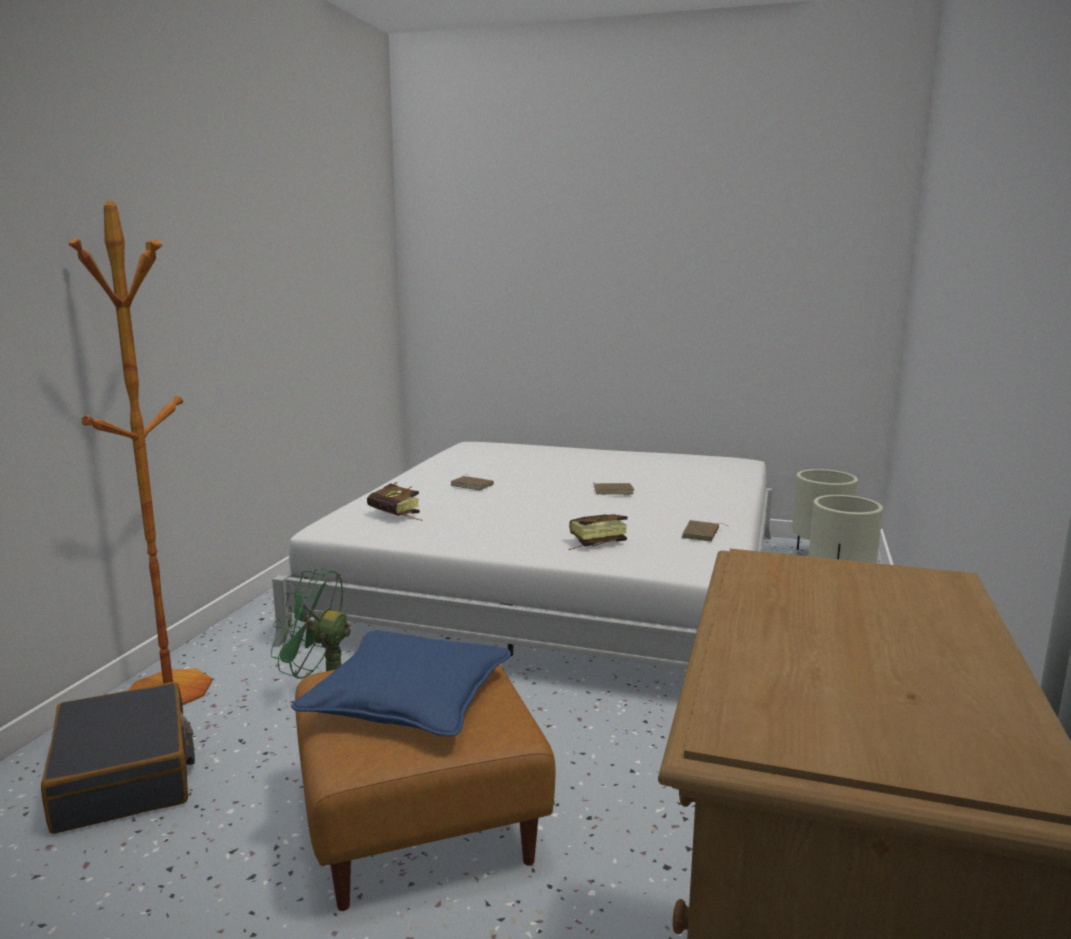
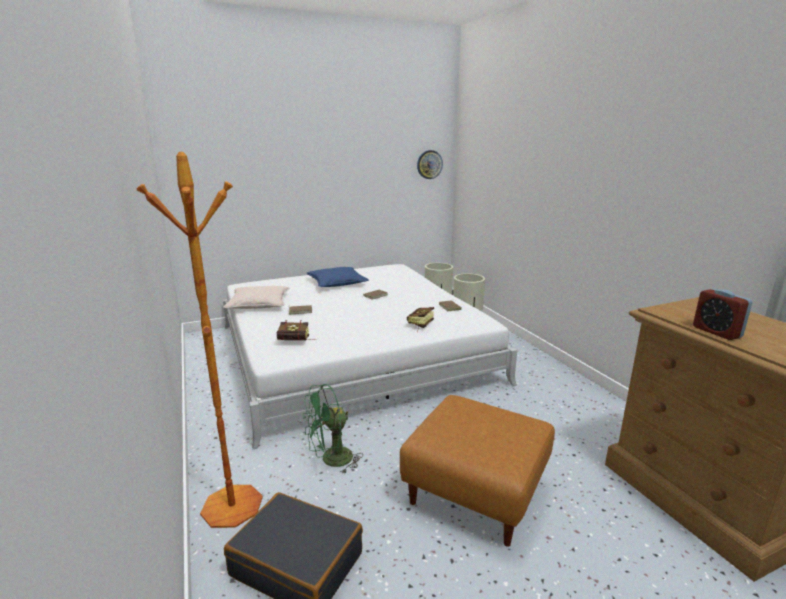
camera: 40 degrees left, 5 degrees up
blue pillow [291,630,511,737] -> blue pillow moved to [306,267,369,287]
none -> beige pillow [223,286,289,309]
none -> wall clock [417,150,443,179]
none -> alarm clock [693,289,753,340]

